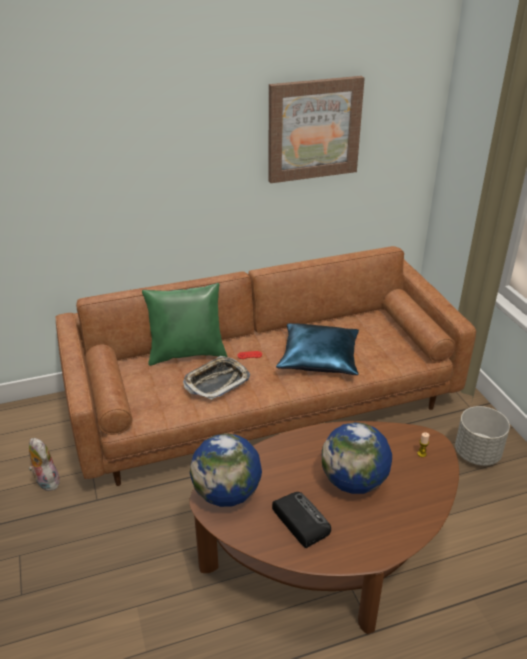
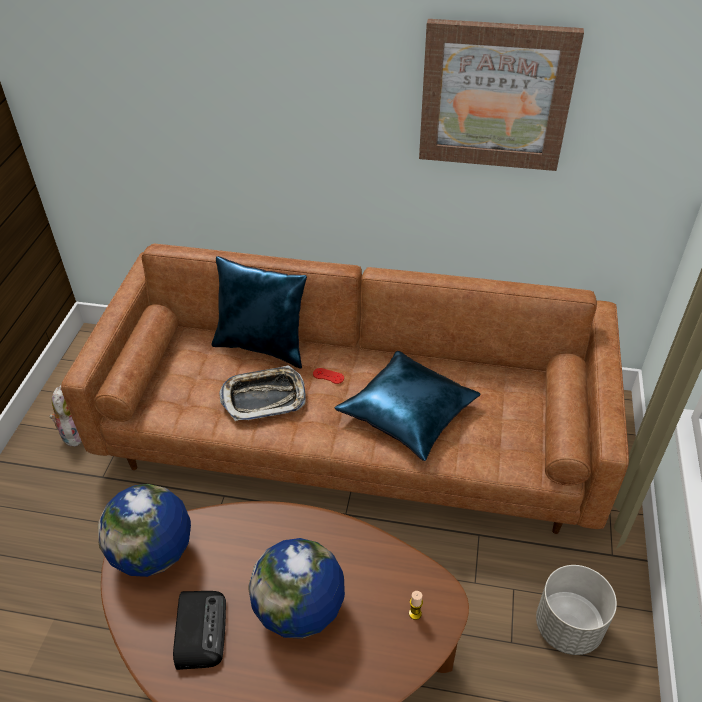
camera: 30 degrees right, 10 degrees up
green pillow [142,283,228,366] -> blue pillow [212,256,307,368]

